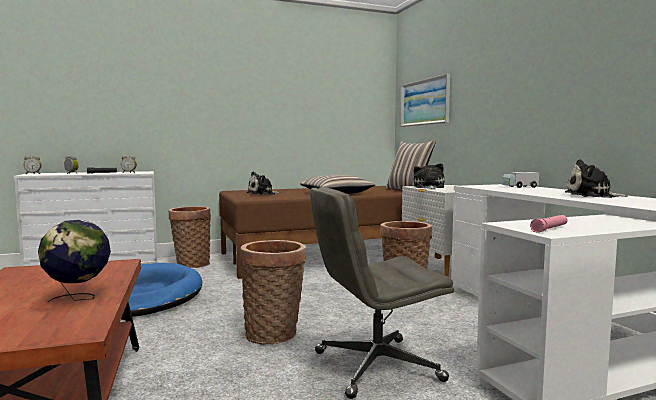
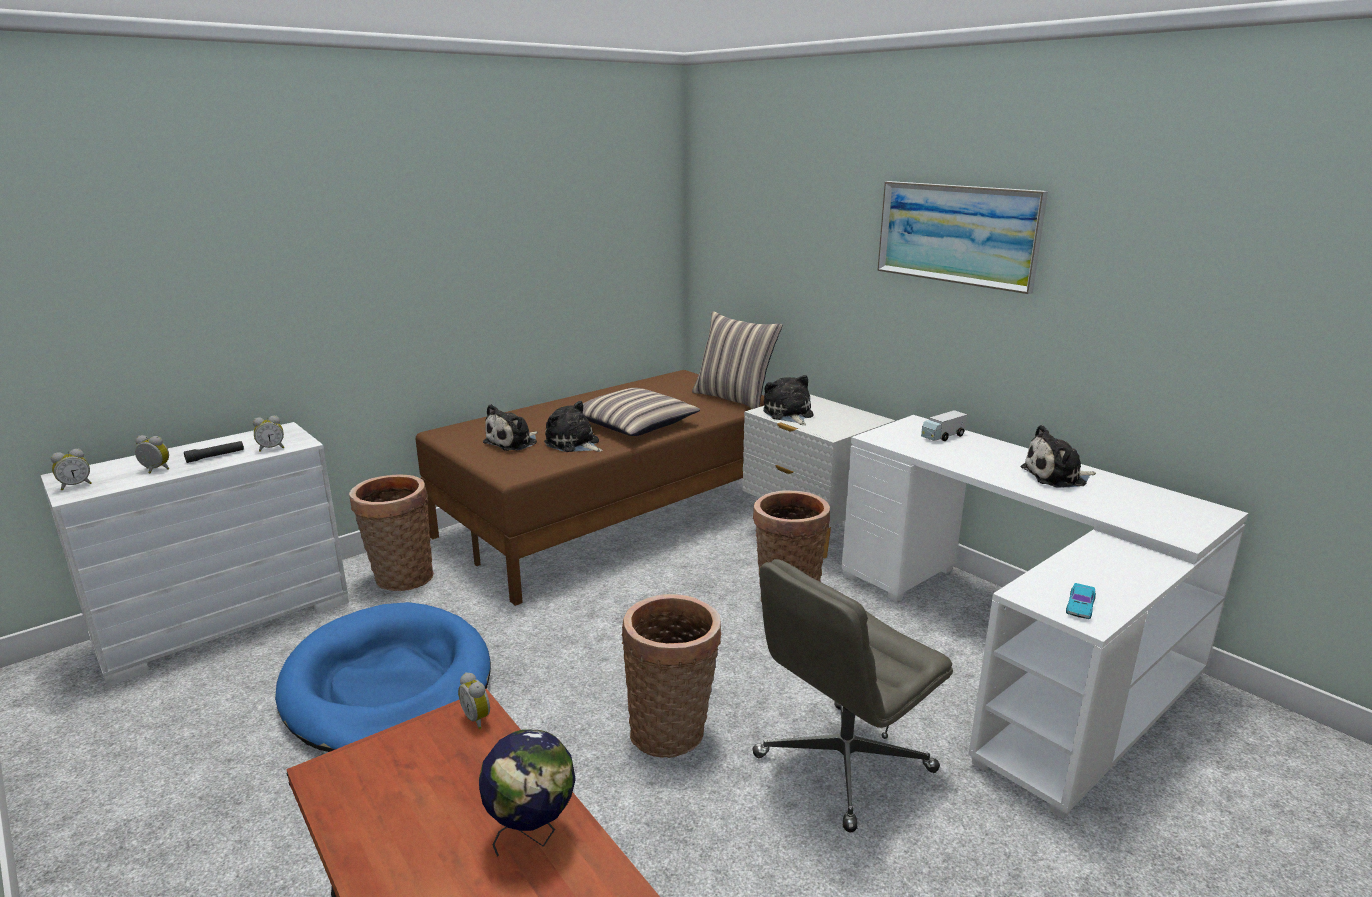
camera: 20 degrees left, 15 degrees up
picture [400,74,450,127] -> picture moved to [877,181,1048,294]
pink flashlight [530,215,568,233] -> turquoise toy car [1066,583,1096,619]
none -> alarm clock [458,672,490,729]
none -> plush toy [544,401,603,452]

